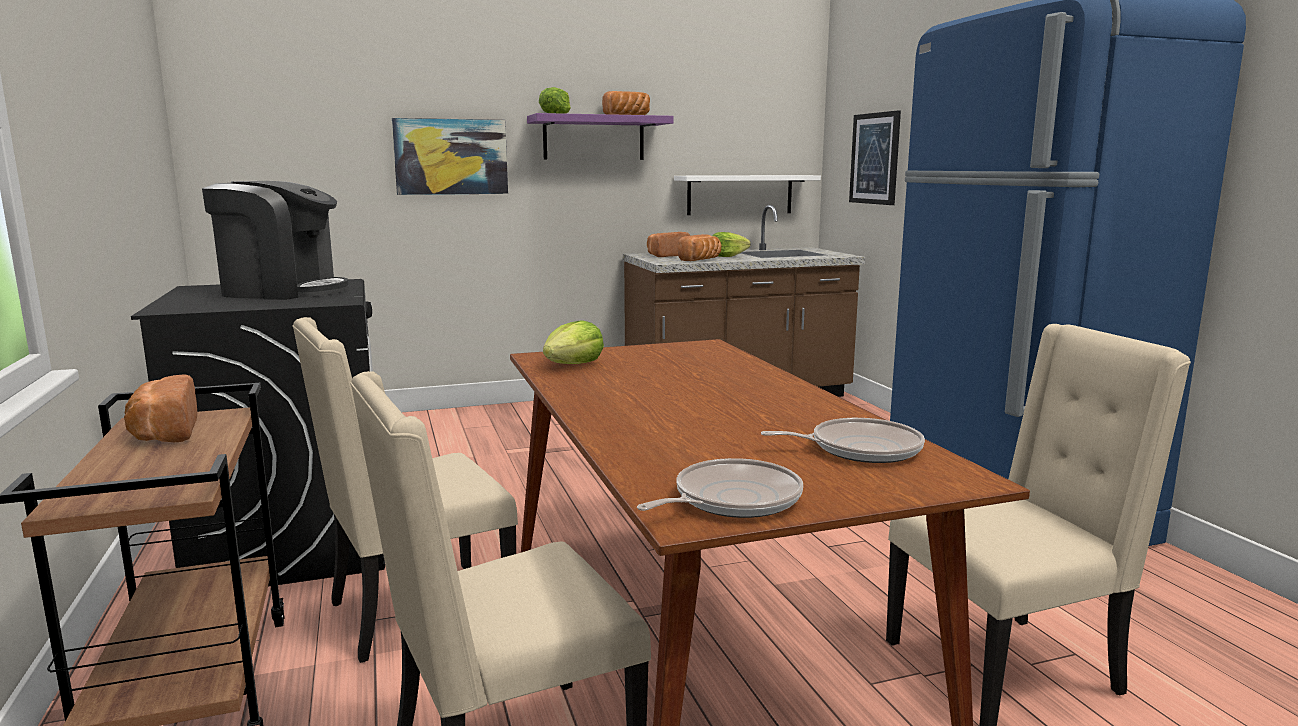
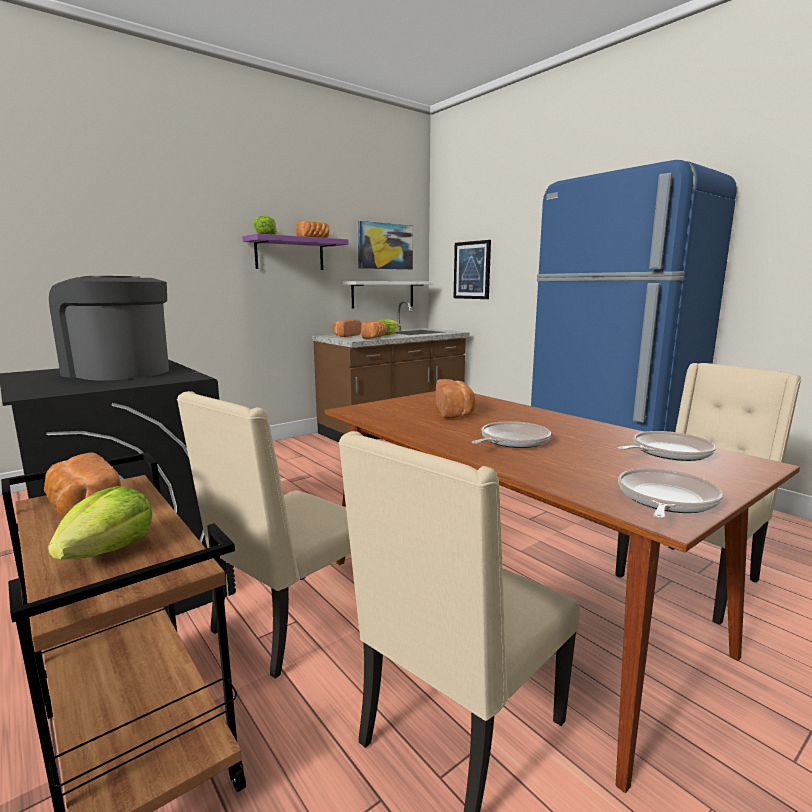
camera: 20 degrees left, 0 degrees up
coffee machine [202,181,348,300] -> coffee machine turned 135 degrees counterclockwise [49,276,169,381]
picture [392,118,508,195] -> picture moved to [358,221,413,270]
lettuce [543,320,604,364] -> lettuce moved to [48,486,152,560]
none -> bread [436,379,476,418]
none -> frying pan [472,421,551,448]

